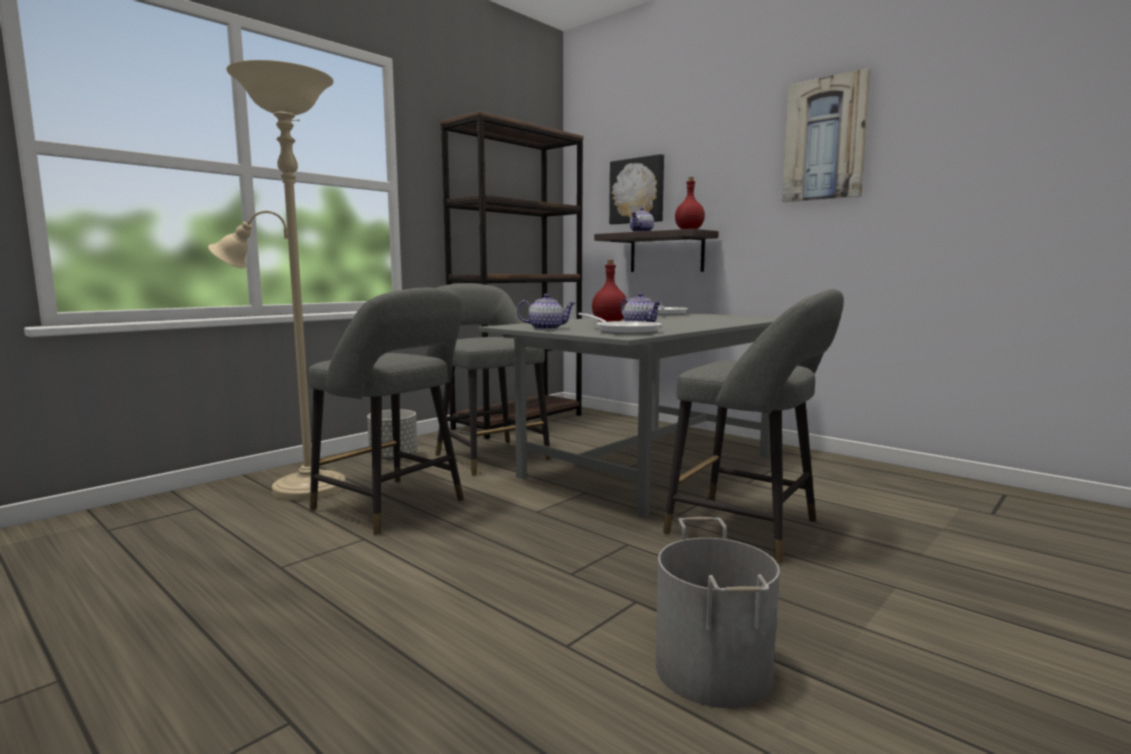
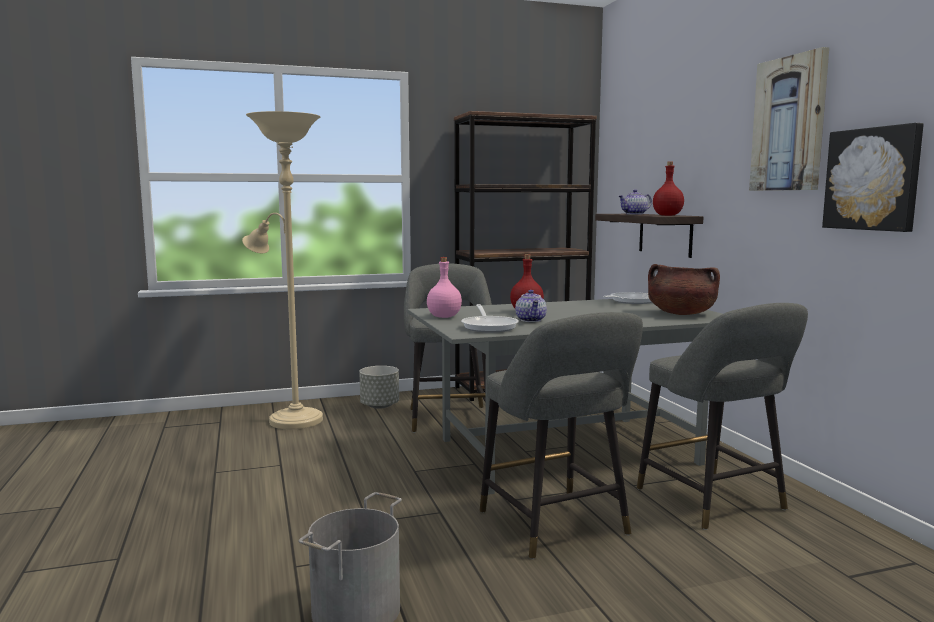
camera: 30 degrees right, 0 degrees up
grey stool [309,288,464,535] -> grey stool moved to [637,303,808,530]
teapot [517,294,576,330] -> pink bottle [427,257,462,318]
picture [609,154,664,225] -> picture moved to [822,123,924,232]
none -> brown cooking pot [648,264,720,315]

